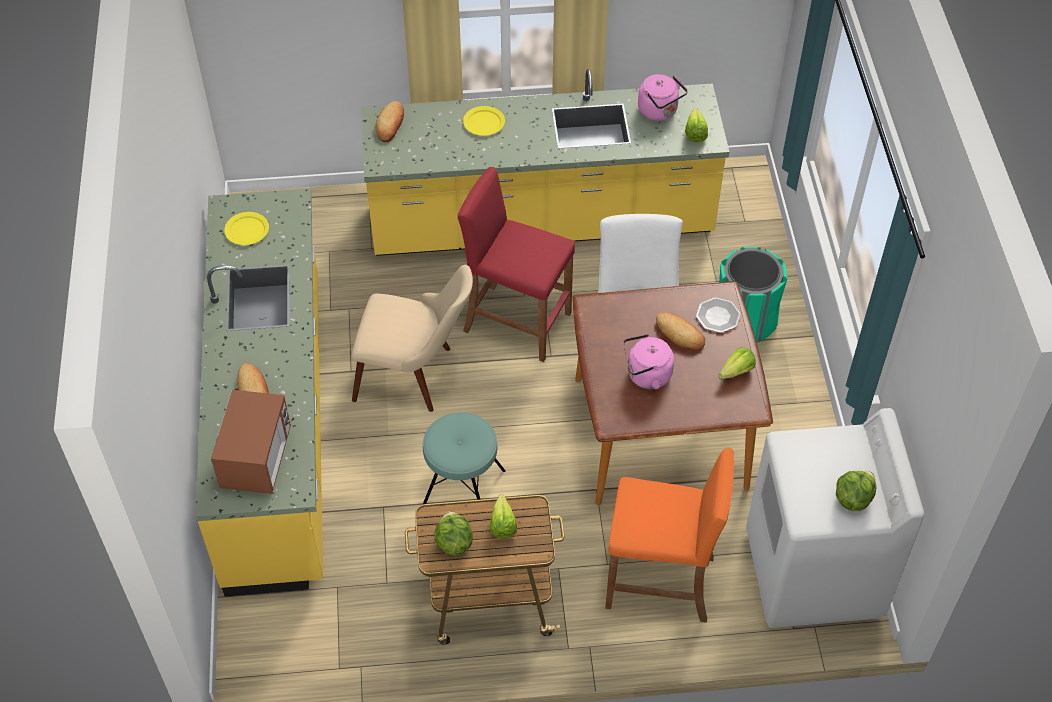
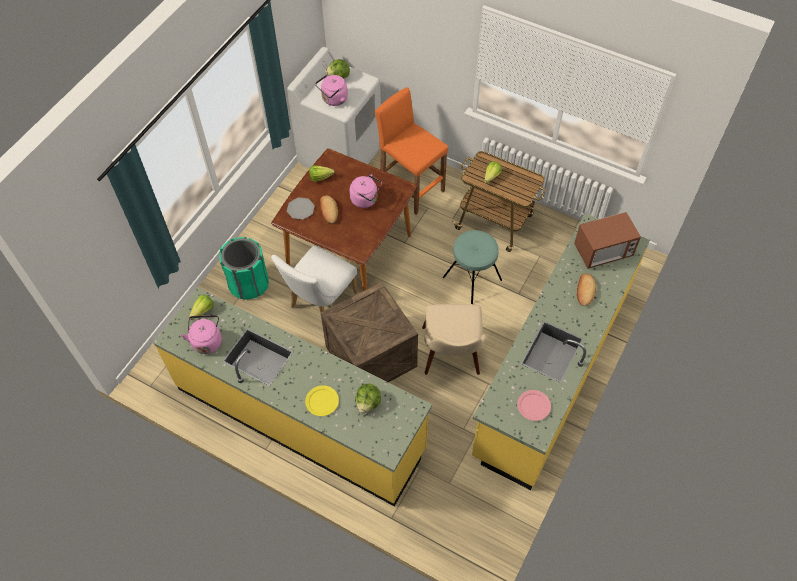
camera: 145 degrees left, 5 degrees up
microwave [211,390,291,494] -> microwave turned 150 degrees counterclockwise [574,212,641,269]
yellow plate [224,212,269,245] -> pink plate [517,390,551,421]
beige chair [351,265,473,412] -> beige chair turned 135 degrees counterclockwise [422,304,486,375]
bread [375,101,404,142] -> none
lettuce [434,511,473,555] -> lettuce moved to [356,383,381,413]
red stool [458,167,575,362] -> crate [321,282,418,382]
none -> pink kettle [315,75,348,106]

